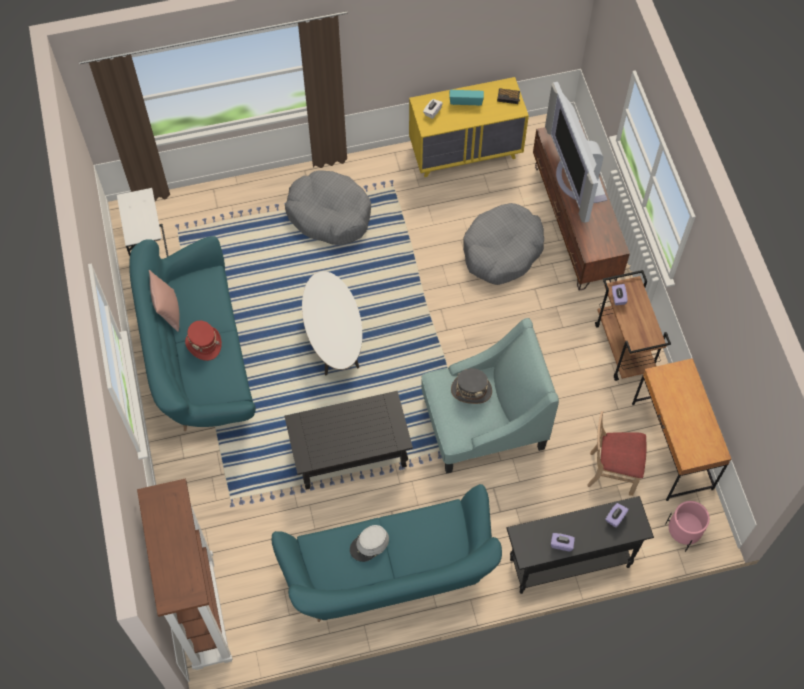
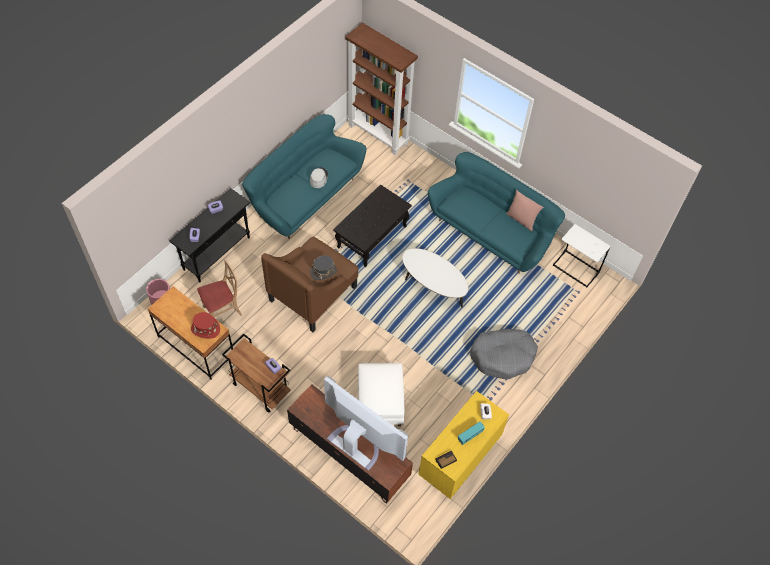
camera: 140 degrees right, 5 degrees down
red hat [185,321,222,361] -> red hat moved to [191,312,220,339]
turquoise armchair [421,318,559,474] -> brown armchair [261,237,358,332]
grey dog bed [463,203,544,285] -> white ottoman [358,363,404,426]

